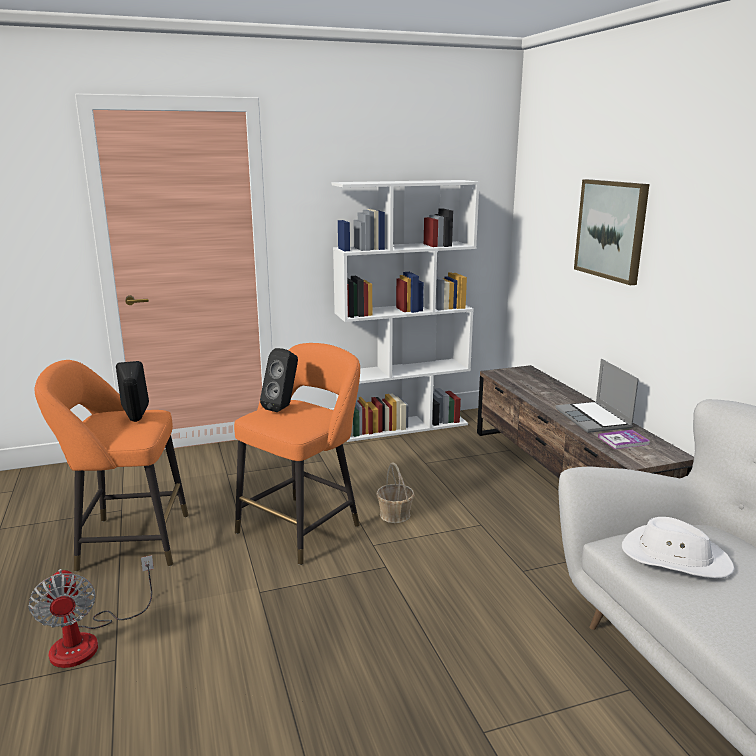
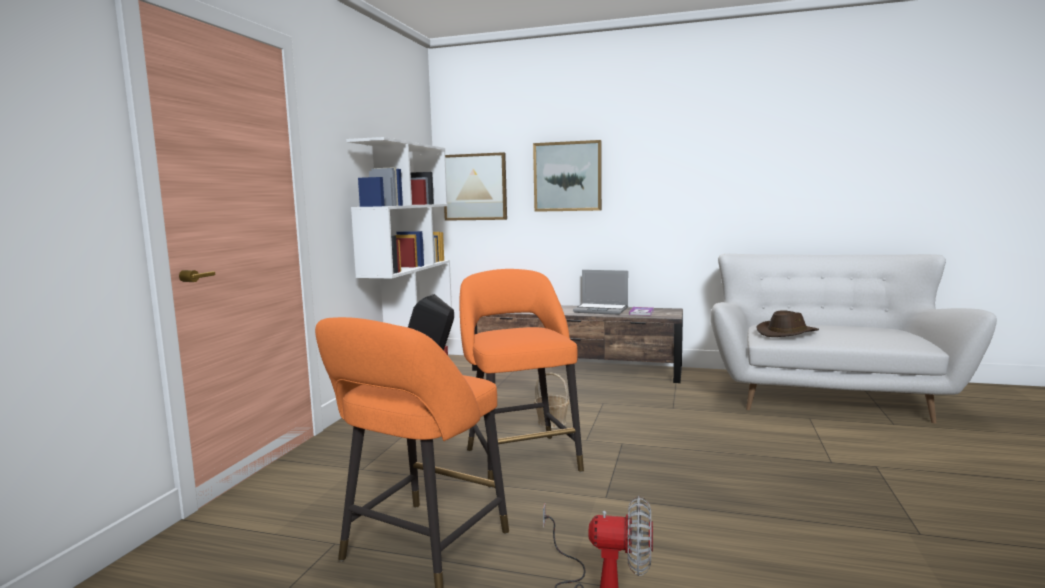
camera: 55 degrees left, 10 degrees down
black speaker [260,348,298,412] -> none
white hat [622,517,735,578] -> brown hat [756,310,819,337]
none -> picture [444,152,507,221]

